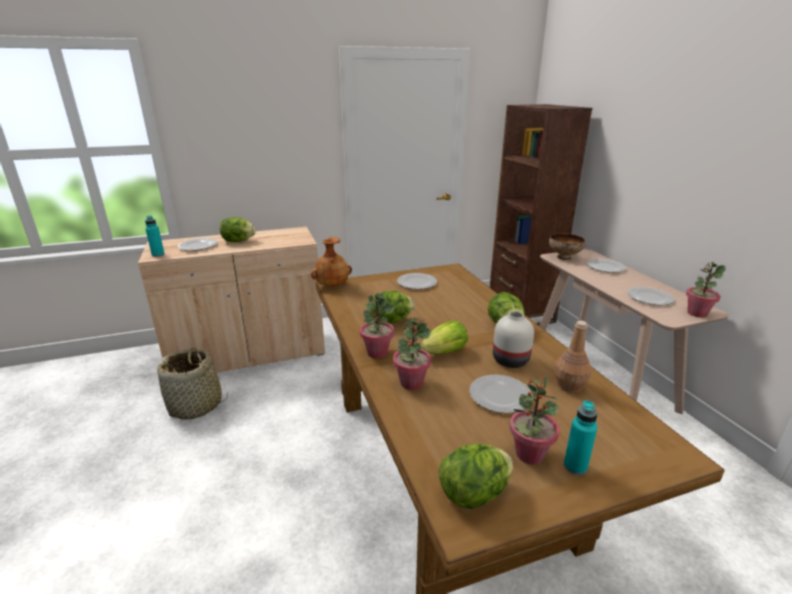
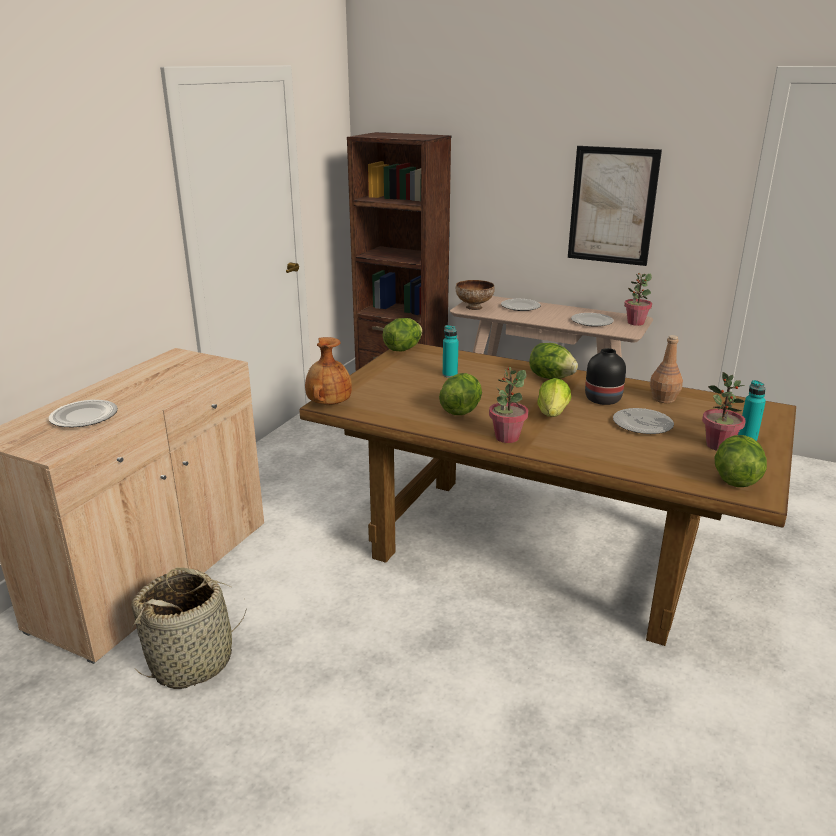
camera: 45 degrees left, 0 degrees up
turquoise bottle [145,216,165,257] -> turquoise bottle moved to [443,325,458,378]
lettuce [220,217,256,242] -> lettuce moved to [383,318,422,351]
potted plant [393,317,431,390] -> none
plate [397,273,437,289] -> none
white vase [493,311,534,368] -> black vase [585,348,626,405]
none -> picture [568,146,662,266]

